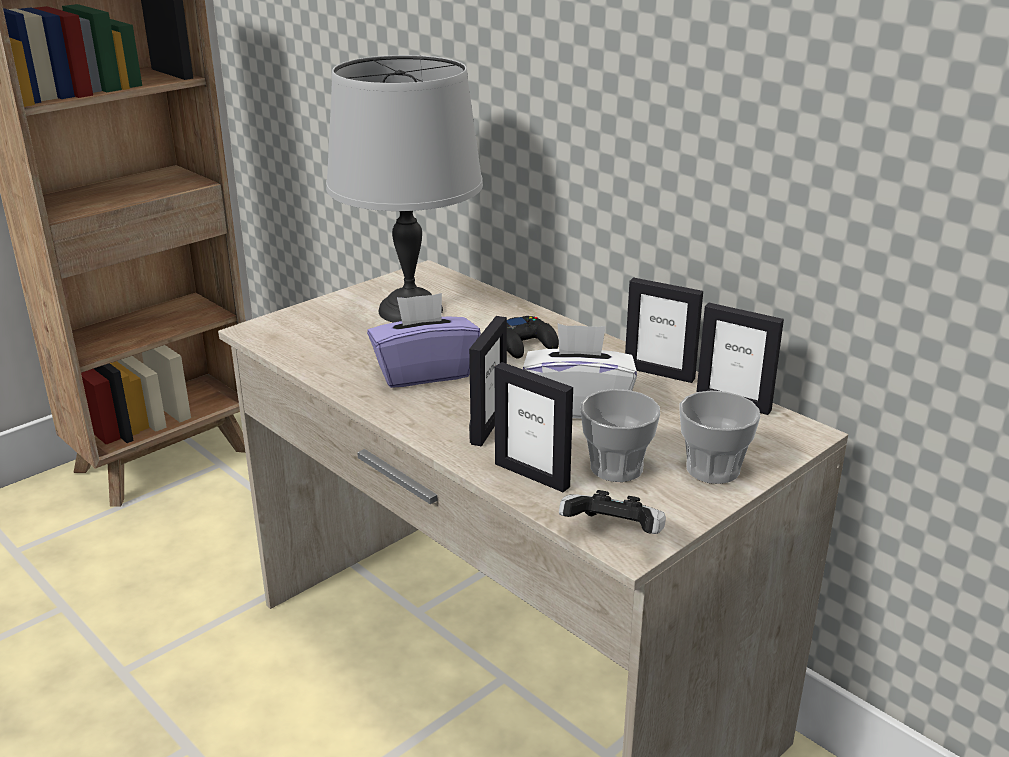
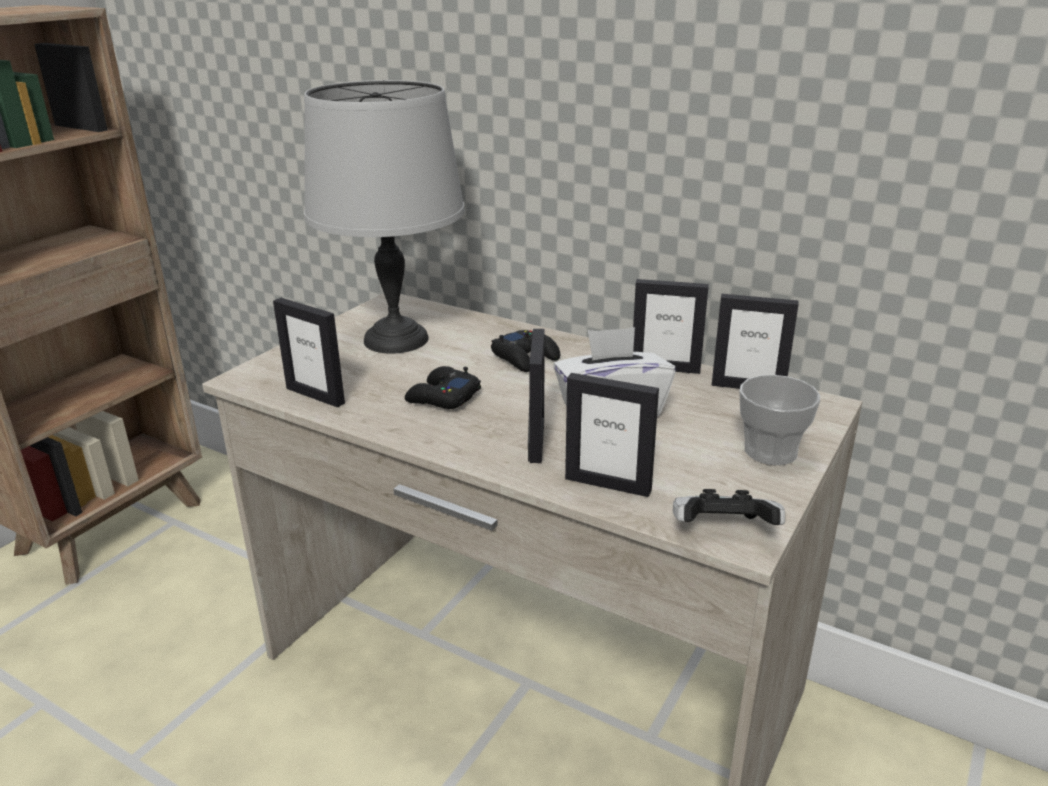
camera: 15 degrees left, 0 degrees up
purple tissue box [367,293,481,388] -> black game controller [405,366,481,409]
cup [581,389,660,482] -> none
none -> picture frame [273,298,345,408]

